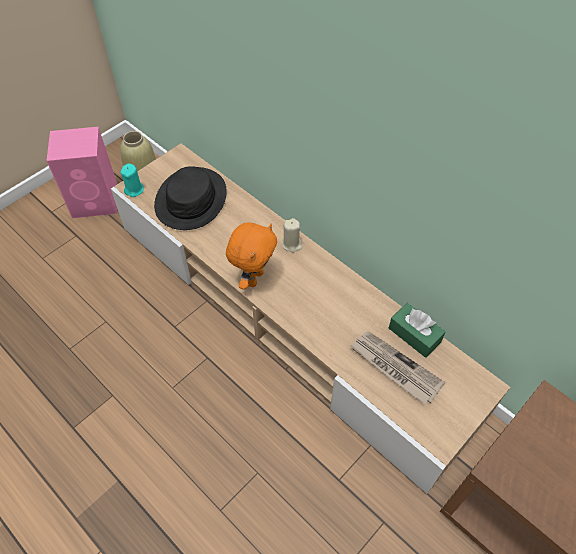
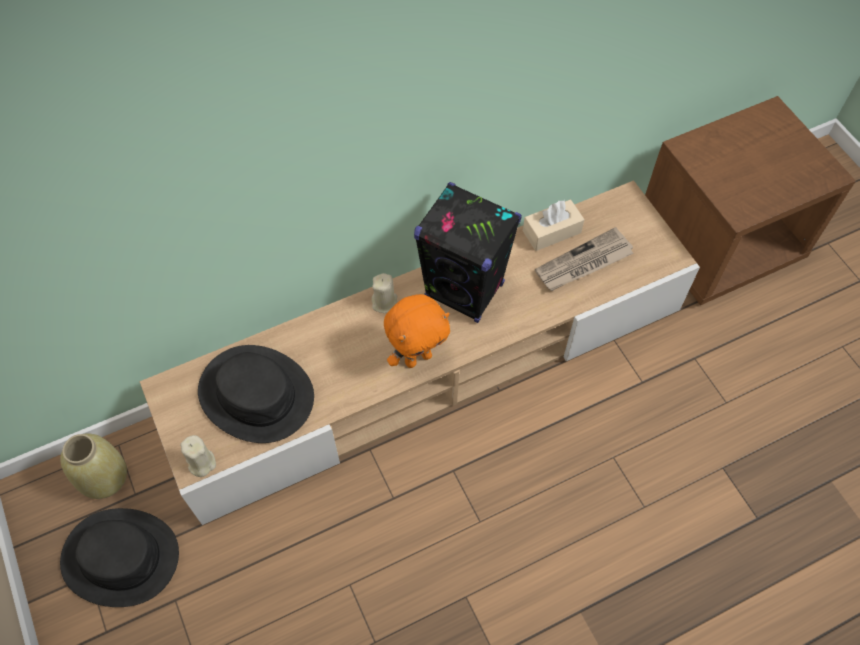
camera: 70 degrees left, 5 degrees up
pink speaker [46,127,117,218] -> black hat [60,508,179,607]
turquoise candle [121,164,144,197] -> beige candle [180,435,216,477]
orange plush toy [226,223,277,290] -> orange plush toy turned 105 degrees clockwise [384,294,450,368]
green tissue box [389,303,445,358] -> beige tissue box [523,200,585,251]
none -> black speaker [414,182,522,323]

